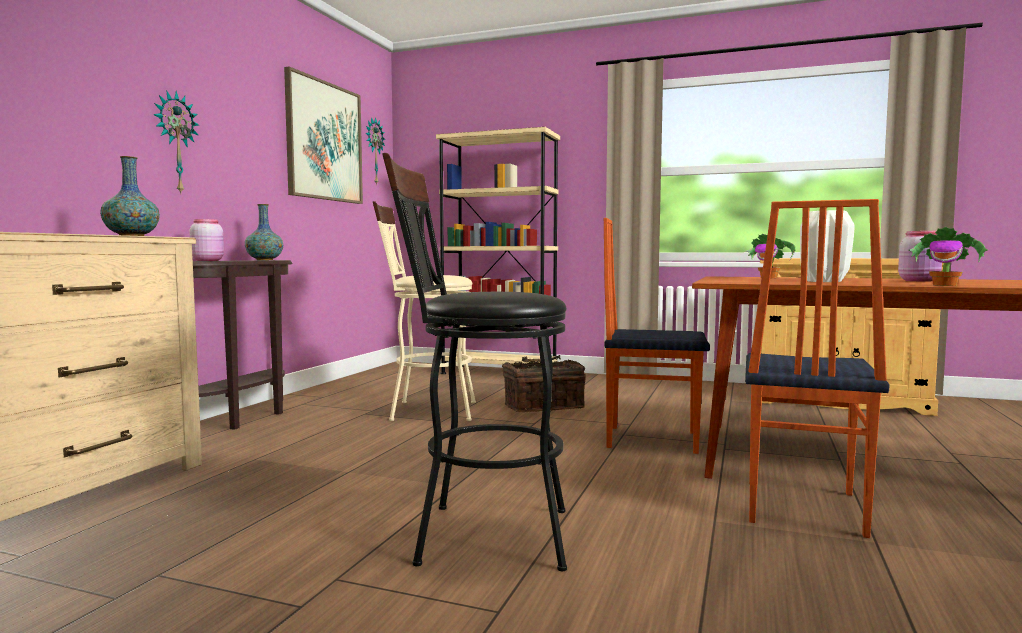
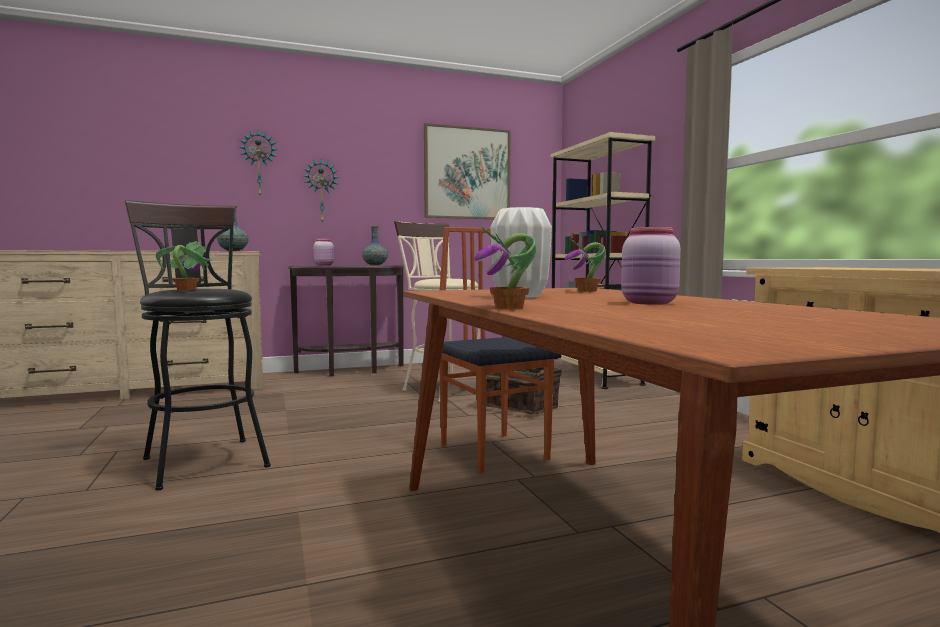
camera: 50 degrees right, 0 degrees up
wall clock [366,117,386,186] -> wall clock moved to [239,131,278,196]
chair [745,199,890,538] -> none
none -> potted plant [156,241,212,291]

